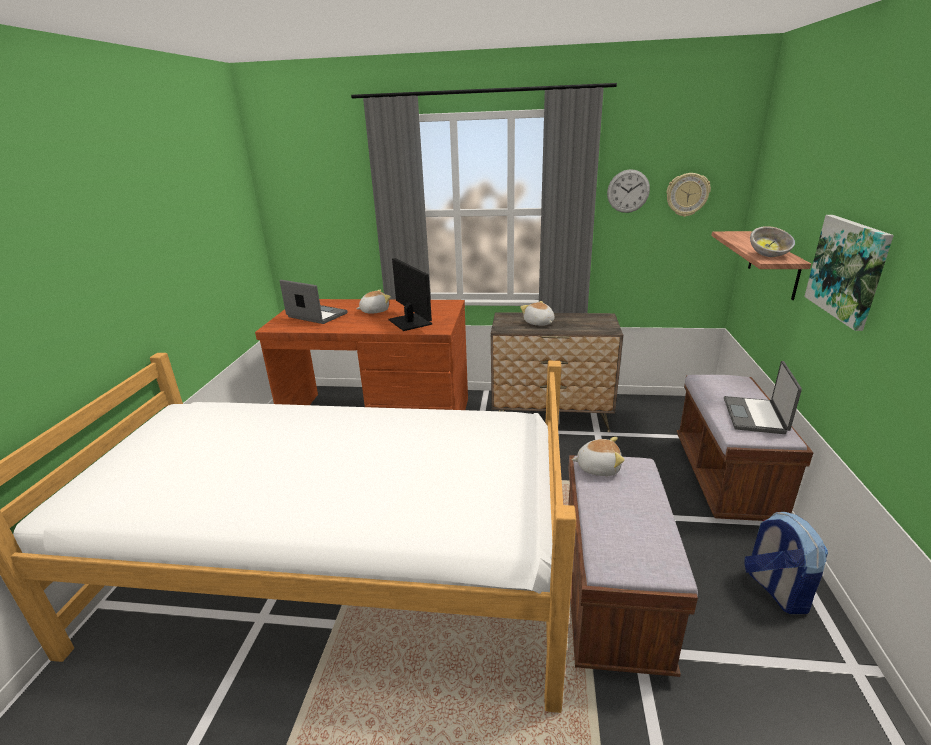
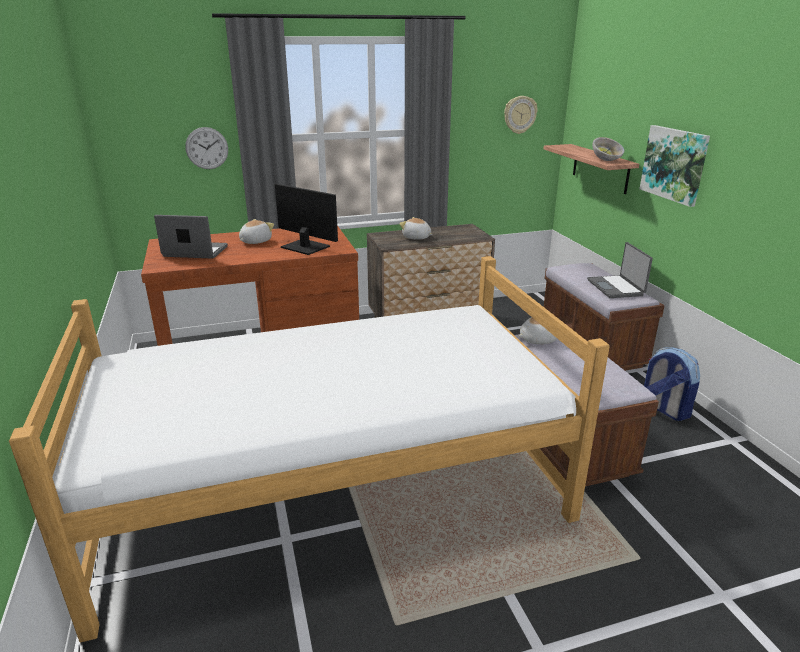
camera: 25 degrees left, 0 degrees up
wall clock [607,169,650,213] -> wall clock moved to [185,127,228,169]

